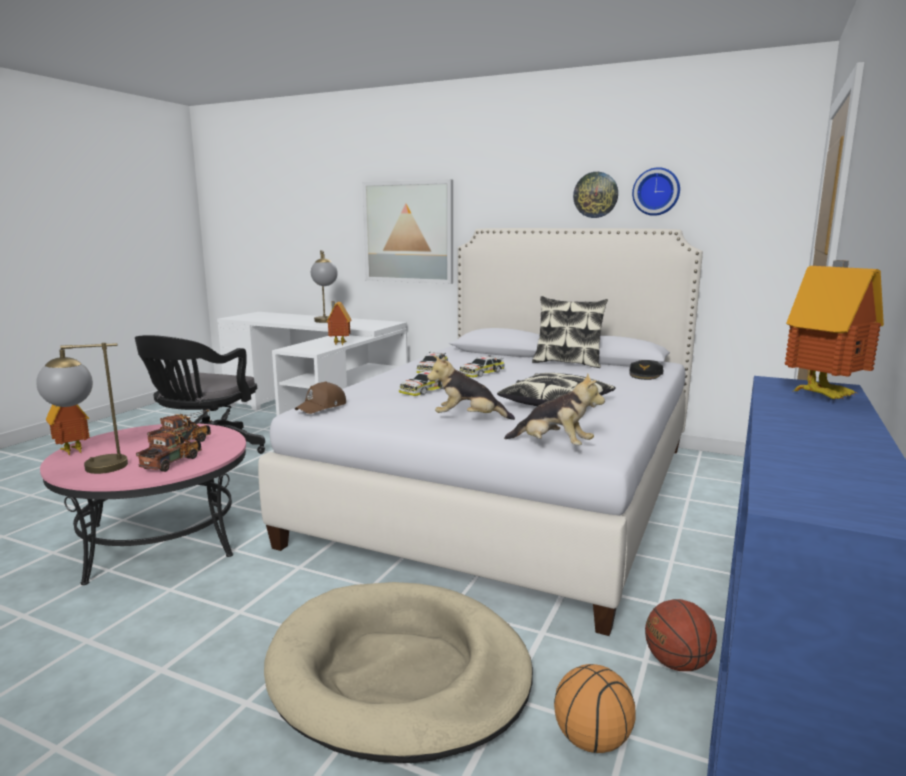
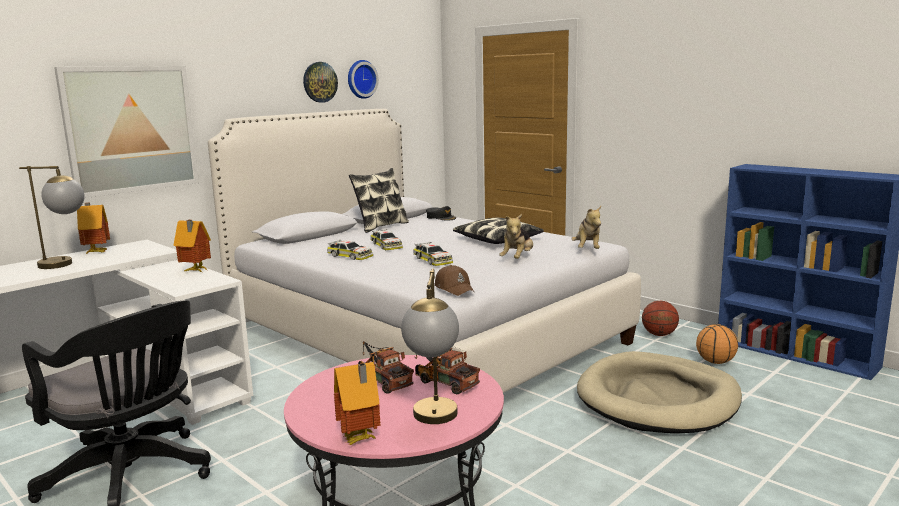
camera: 70 degrees left, 0 degrees up
plush toy [504,373,605,446] -> plush toy turned 135 degrees clockwise [571,206,601,249]
toy house [785,260,884,399] -> toy house moved to [77,202,110,255]

